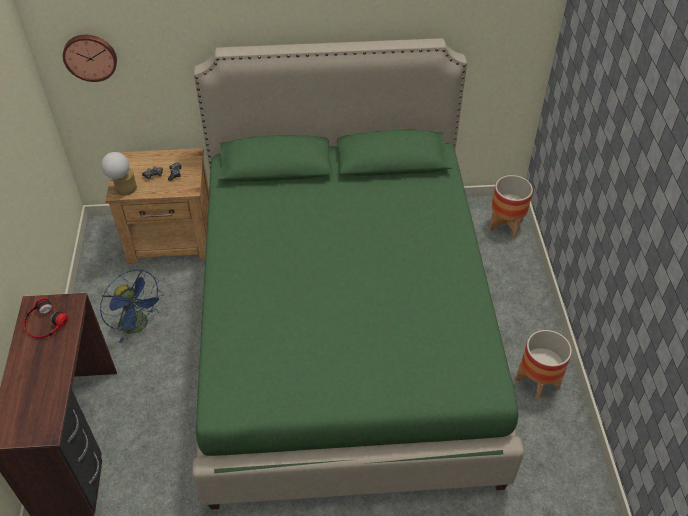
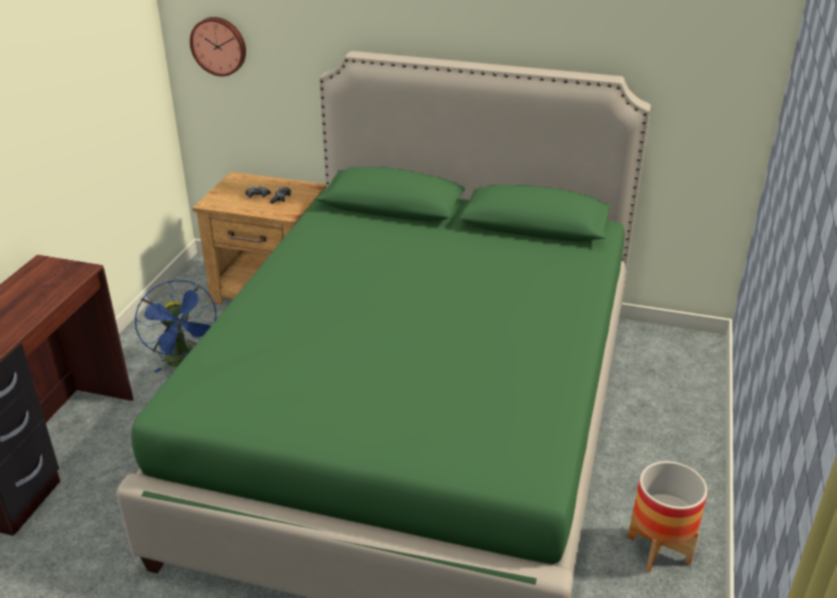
camera: 20 degrees right, 15 degrees down
headphones [24,298,68,338] -> none
table lamp [101,152,137,196] -> none
planter [489,175,533,238] -> none

